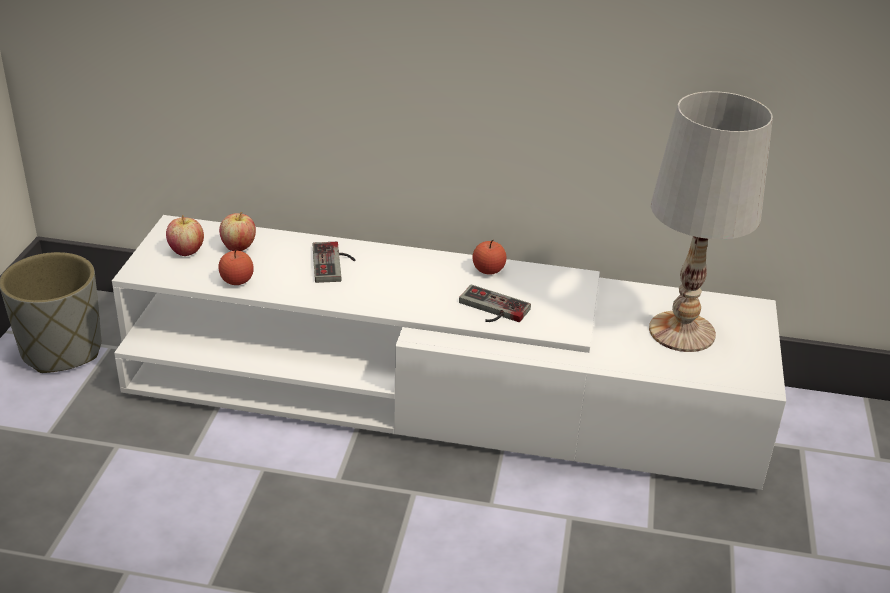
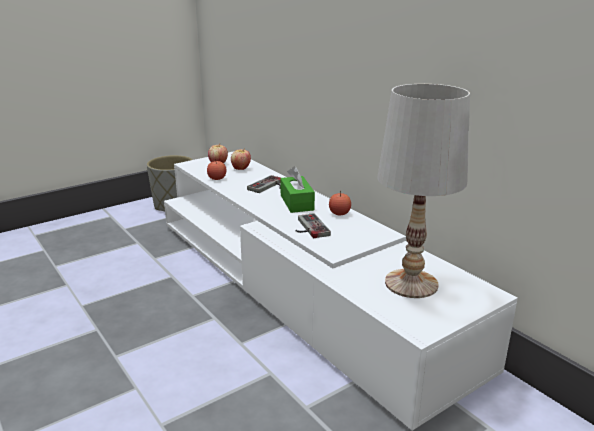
camera: 45 degrees right, 10 degrees down
none -> green tissue box [280,166,315,213]

